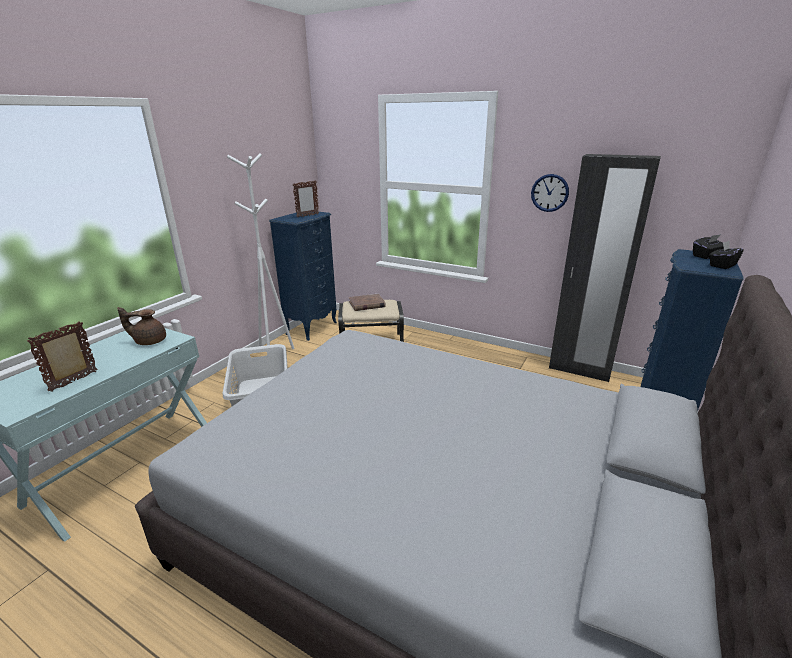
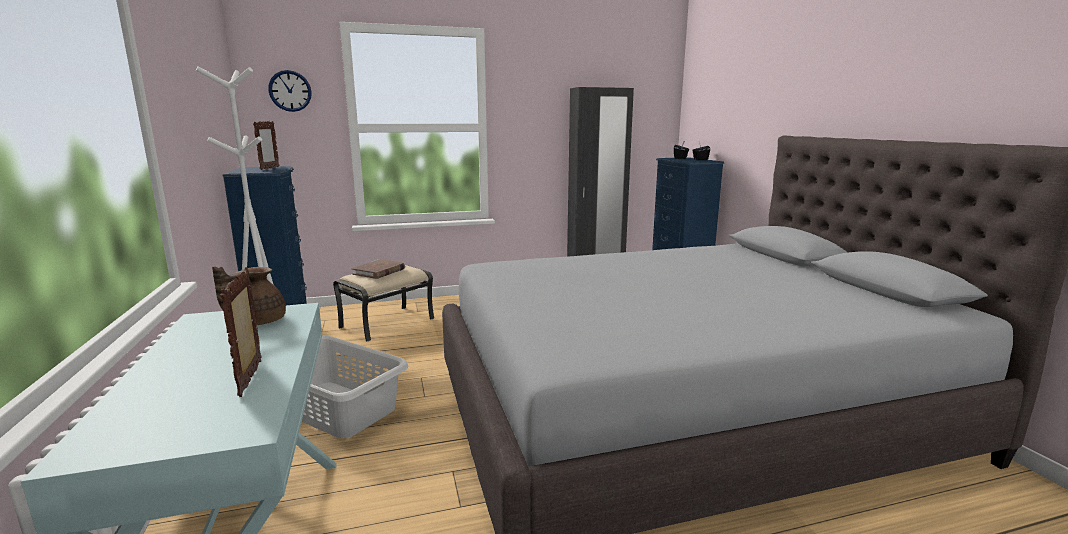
camera: 45 degrees left, 10 degrees down
wall clock [531,174,569,212] -> wall clock moved to [268,70,312,112]

